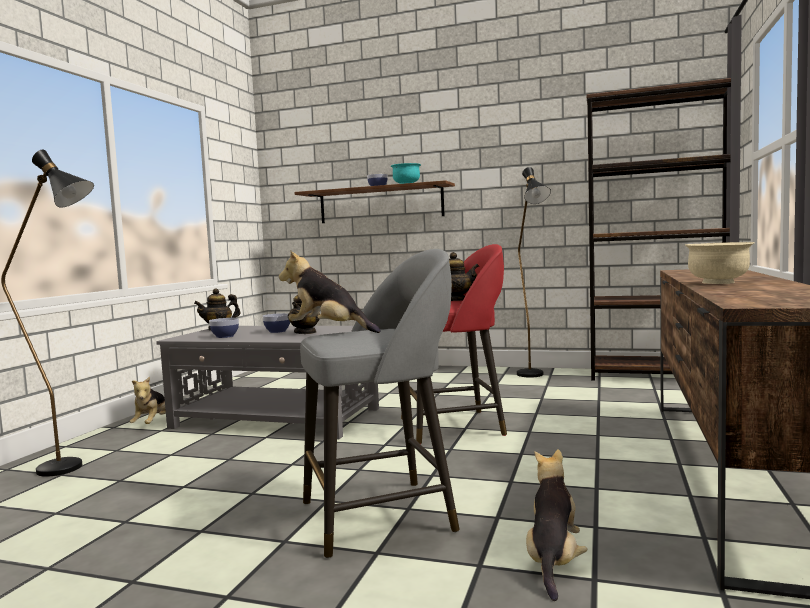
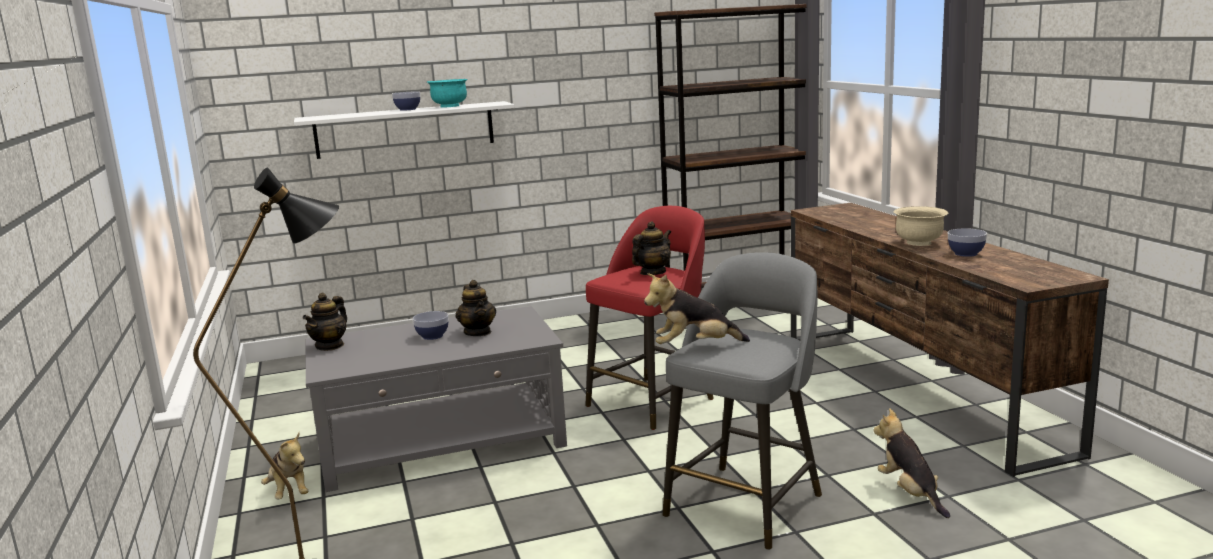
camera: 35 degrees left, 10 degrees up
bowl [209,318,239,338] -> bowl moved to [948,228,987,257]
brown shelf [294,180,455,223] -> white shelf [294,101,515,159]
black floor lamp [517,167,551,377] -> none

